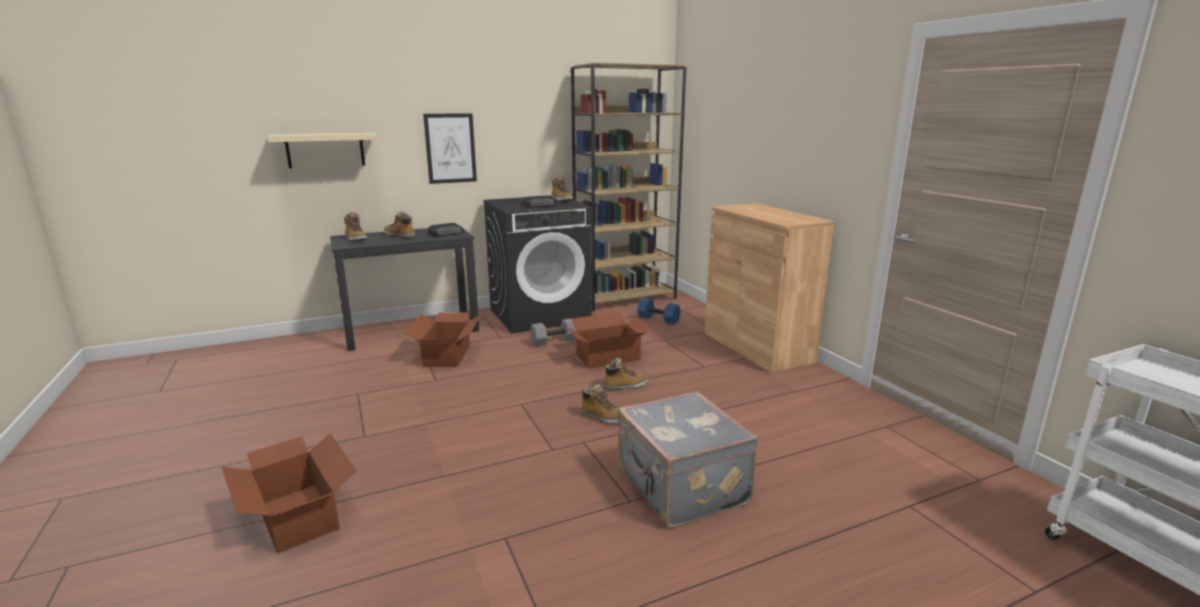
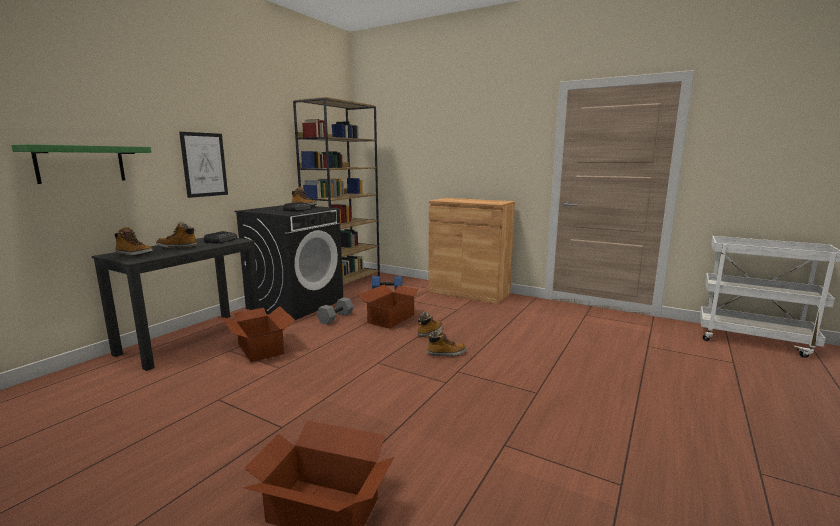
camera: 35 degrees left, 5 degrees down
beige shelf [267,132,378,168] -> green shelf [11,144,151,184]
grey suitcase [617,392,758,528] -> none

